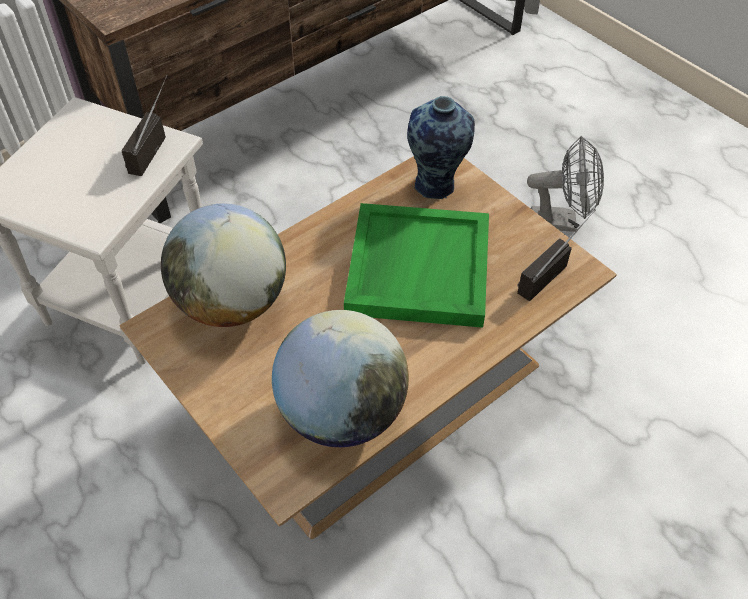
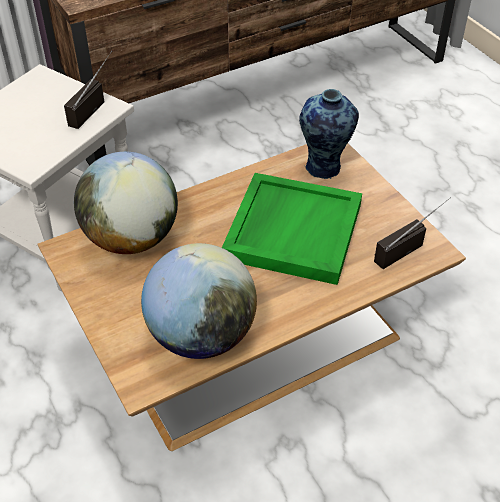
camera: 10 degrees right, 5 degrees down
grey fan [527,136,604,232] -> none

